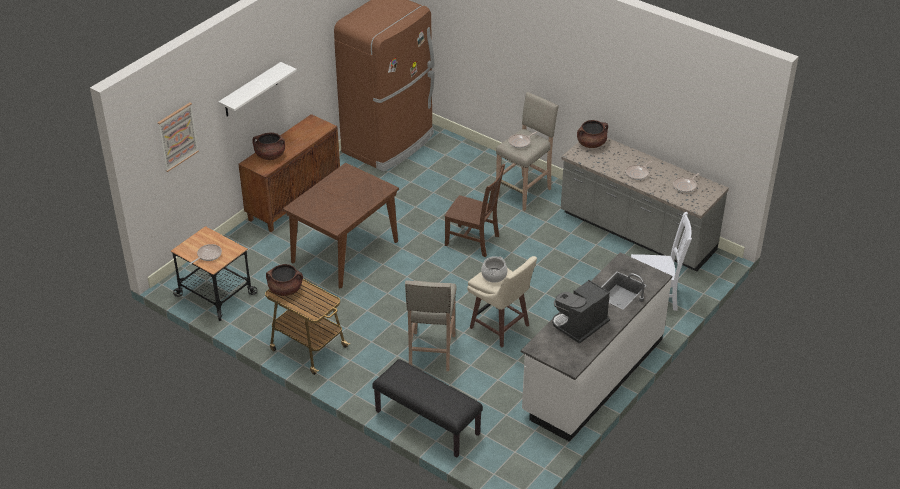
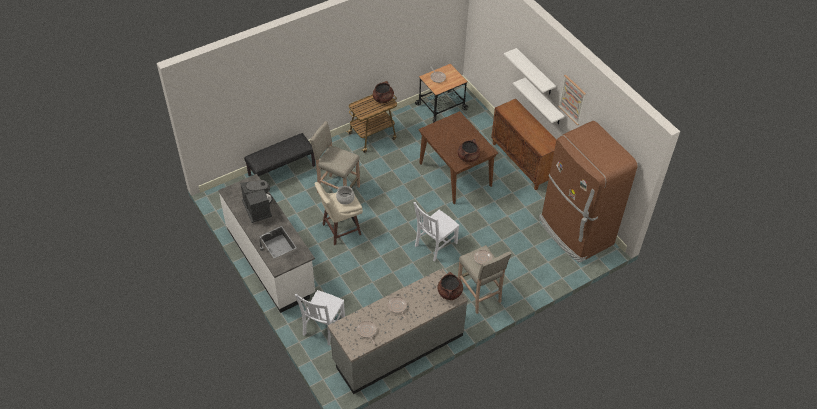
camera: 110 degrees right, 10 degrees up
picture [158,102,199,172] -> picture moved to [558,75,586,125]
brown cooking pot [252,133,285,160] -> brown cooking pot moved to [458,139,480,163]
brown chair [445,164,505,257] -> white chair [414,202,459,262]
none -> white shelf [513,78,565,124]

